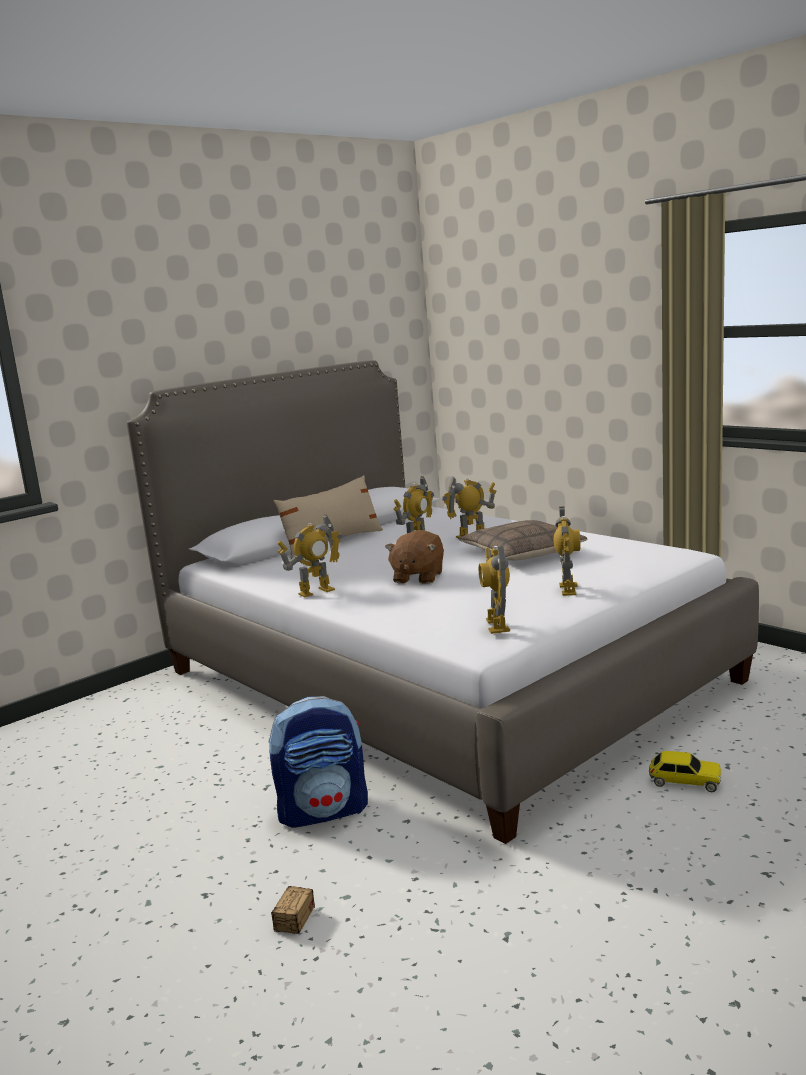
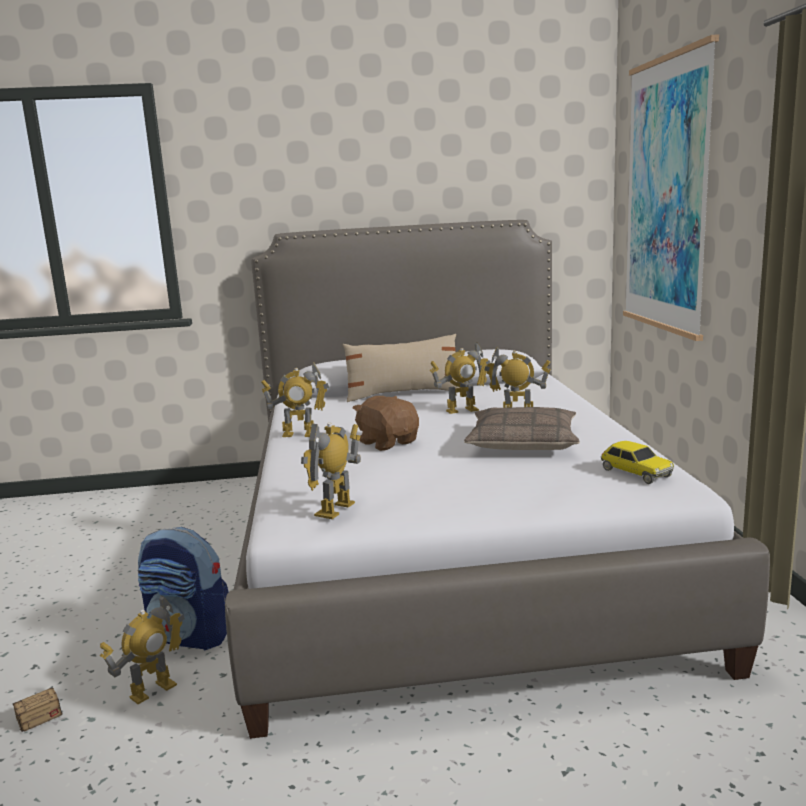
camera: 35 degrees right, 0 degrees up
brown plush toy [385,530,444,584] -> brown plush toy turned 90 degrees clockwise [353,396,419,451]
toy robot [554,506,580,596] -> toy robot moved to [100,595,185,704]
toy car [649,751,722,792] -> toy car moved to [601,441,674,484]
none -> picture [623,34,719,341]

